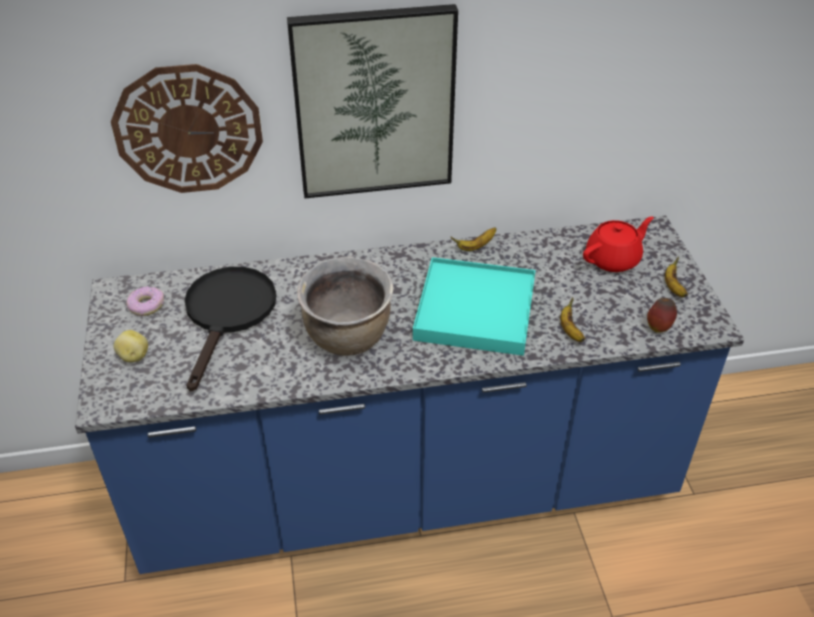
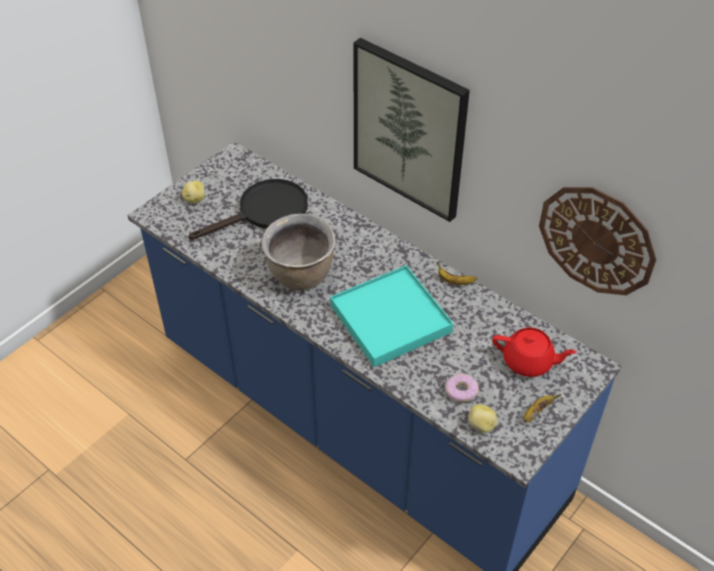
camera: 50 degrees right, 5 degrees up
wall clock [111,64,263,193] -> wall clock moved to [539,187,657,295]
donut [126,286,164,316] -> donut moved to [445,374,479,402]
banana [560,297,585,342] -> none
apple [647,298,677,333] -> potato [468,404,497,433]

